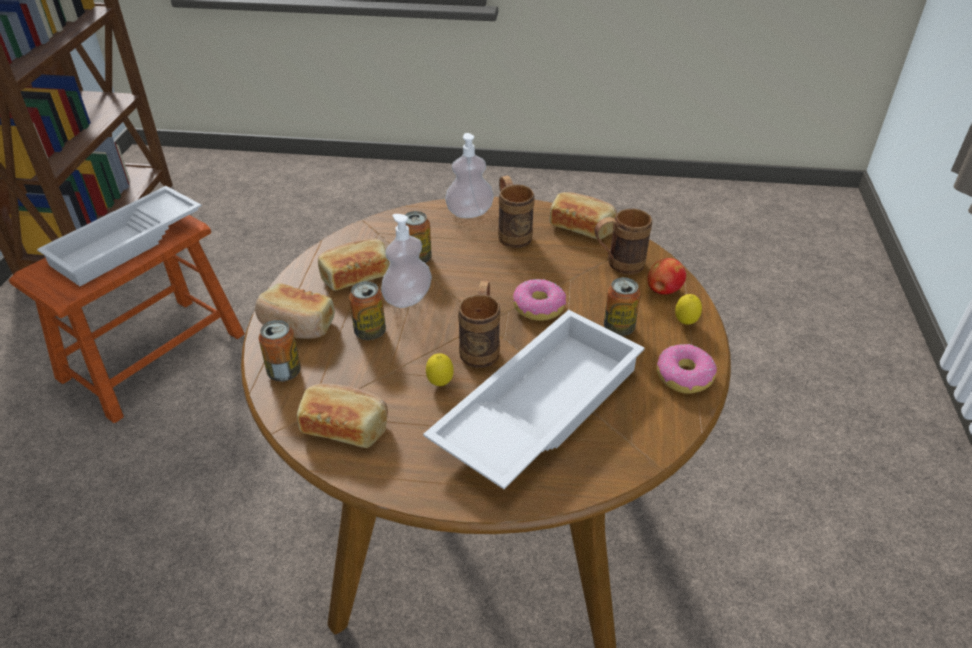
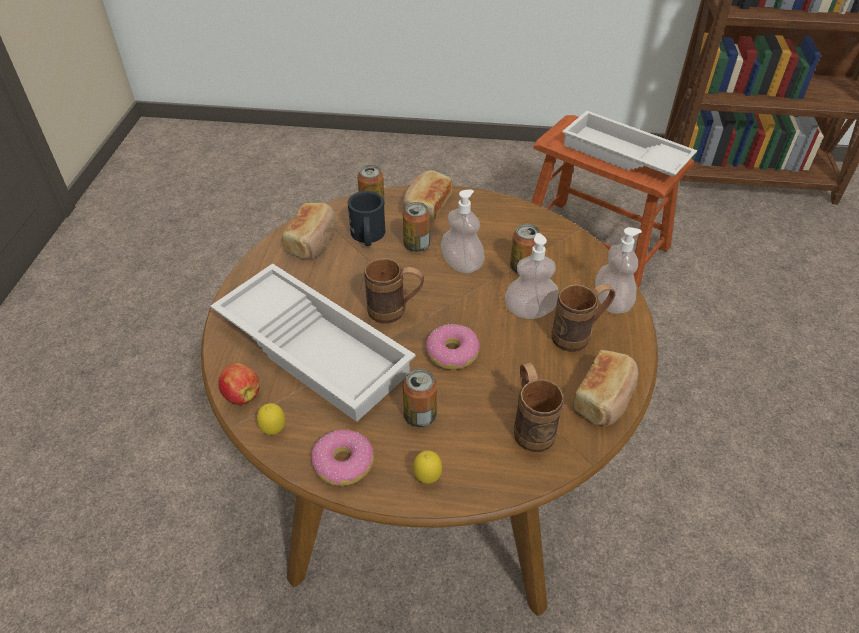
camera: 90 degrees right, 5 degrees up
bread [318,238,390,291] -> none
lemon [426,353,454,386] -> lemon moved to [257,403,286,435]
apple [647,258,686,295] -> apple moved to [219,363,260,405]
none -> black mug [348,191,385,246]
none -> soap dispenser [505,233,559,319]

